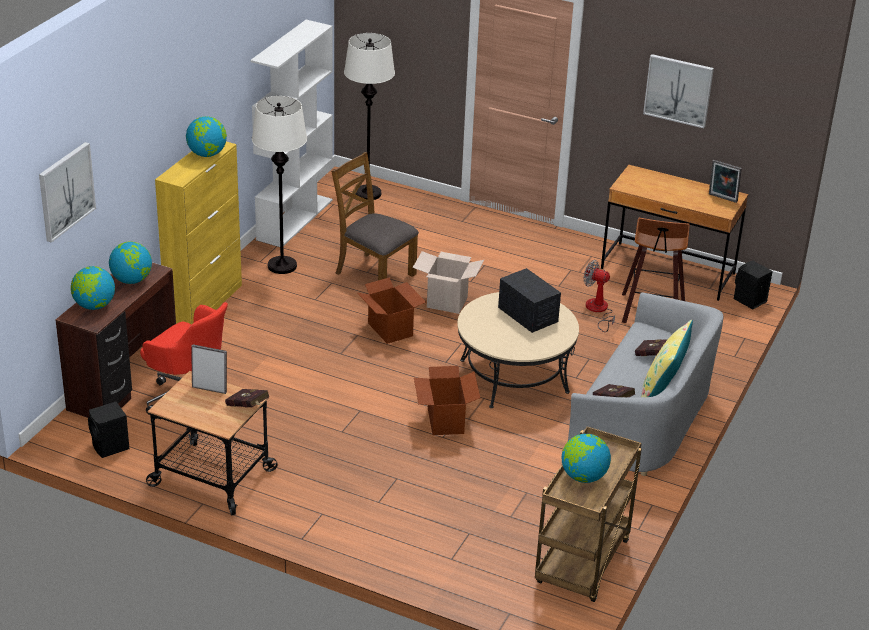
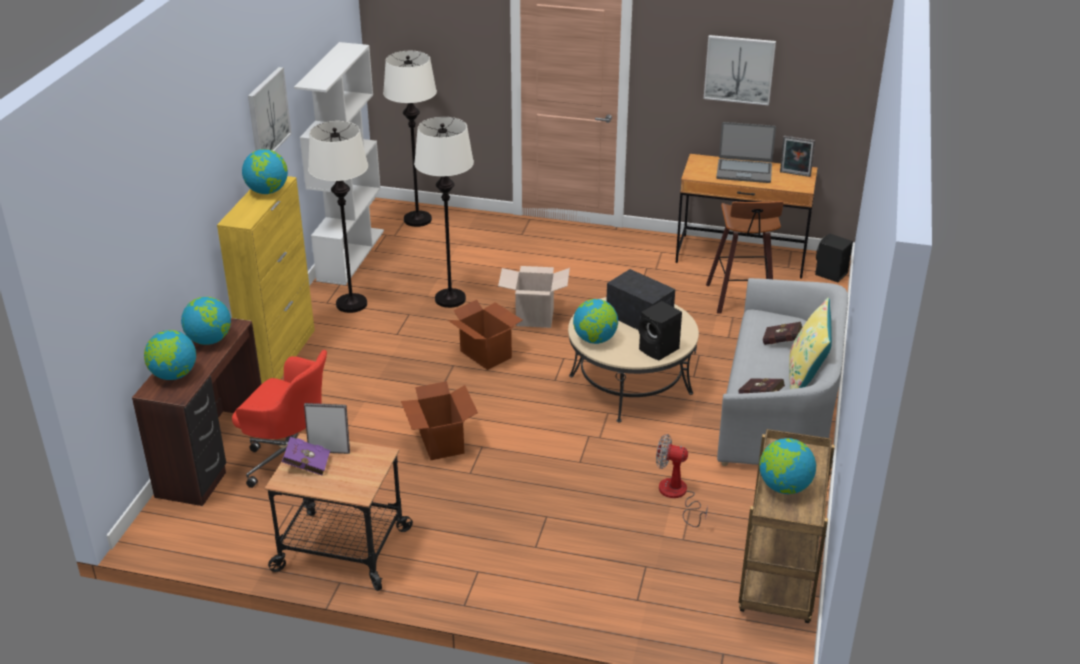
camera: 10 degrees left, 0 degrees up
picture [39,142,96,243] -> picture moved to [248,67,292,152]
black speaker [88,402,129,458] -> black speaker moved to [639,301,682,360]
red book [225,389,270,408] -> none
brown chair [331,152,419,280] -> white floor lamp [414,117,474,308]
cardboard box [414,366,480,435] -> cardboard box moved to [401,381,478,460]
fan [584,260,615,332] -> fan moved to [656,434,708,527]
none -> purple book [279,437,330,475]
none -> globe [573,299,618,344]
none -> laptop [716,122,776,183]

